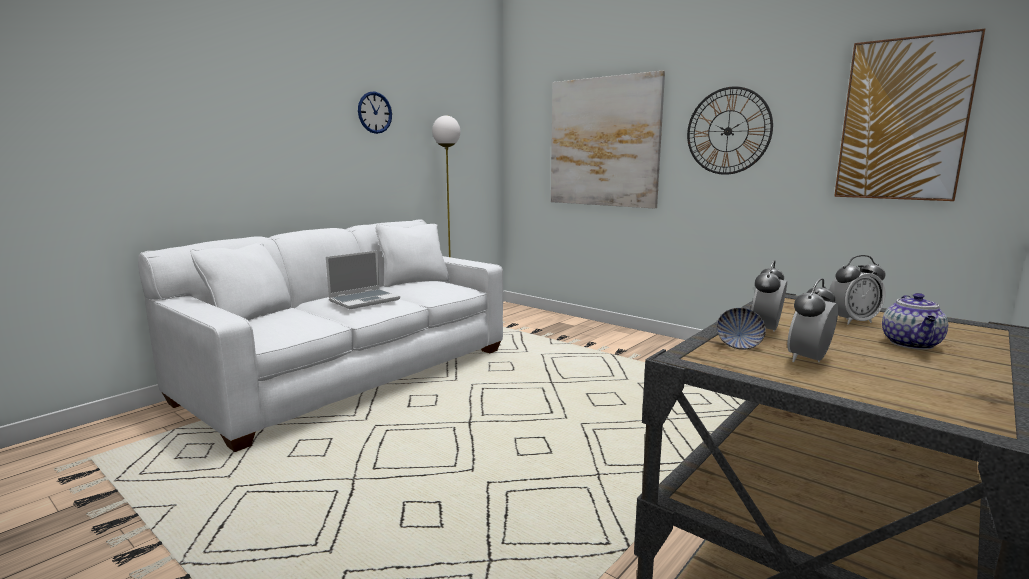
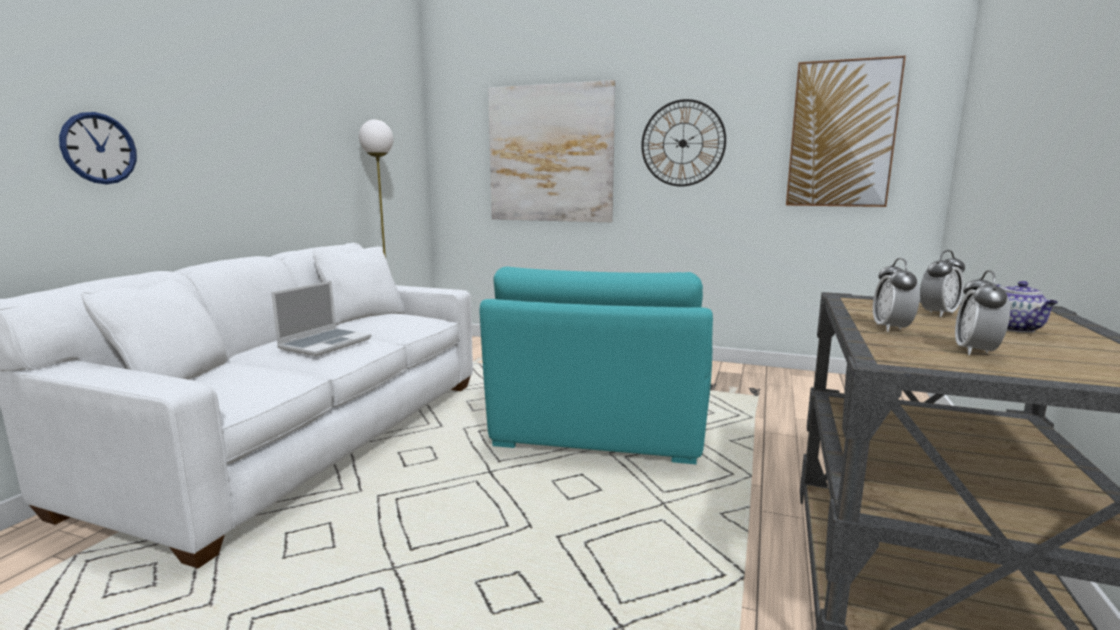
camera: 20 degrees left, 0 degrees up
wall clock [358,91,392,134] -> wall clock moved to [59,112,137,184]
bowl [716,308,766,350] -> none
none -> turquoise armchair [479,267,713,464]

